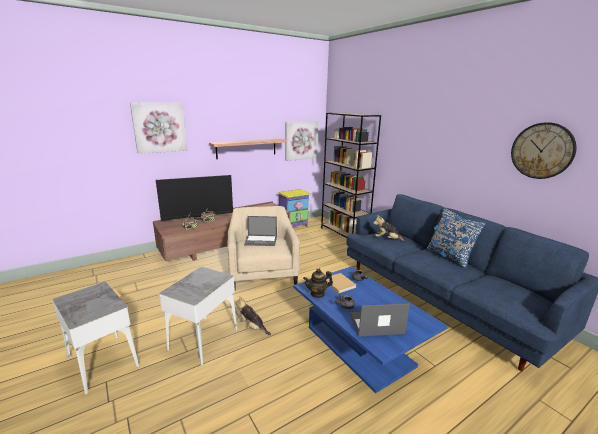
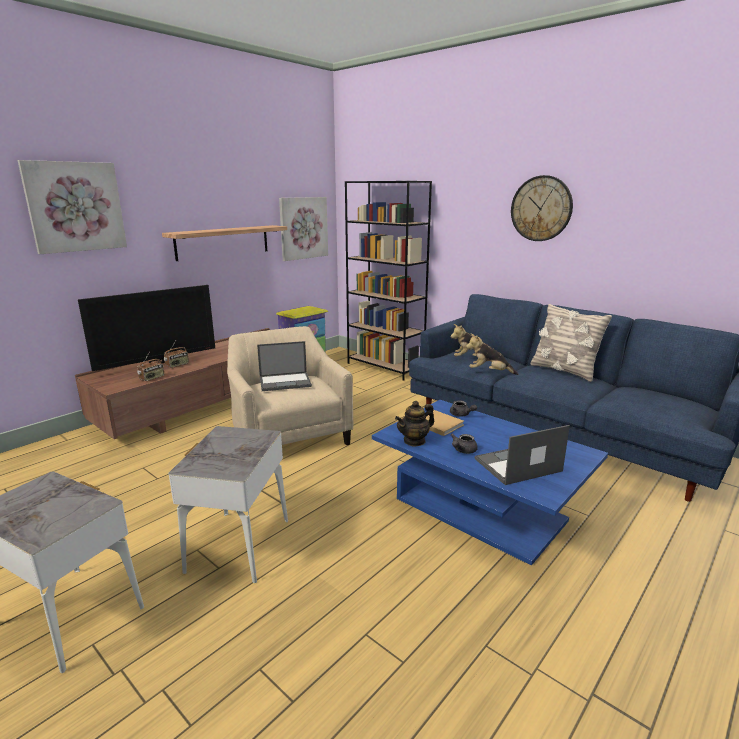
camera: 15 degrees left, 0 degrees up
plush toy [234,296,271,335] -> plush toy moved to [466,334,518,375]
blue pillow [427,208,486,268] -> beige pillow [531,304,612,382]
wall clock [511,122,576,179] -> wall clock moved to [511,175,573,241]

